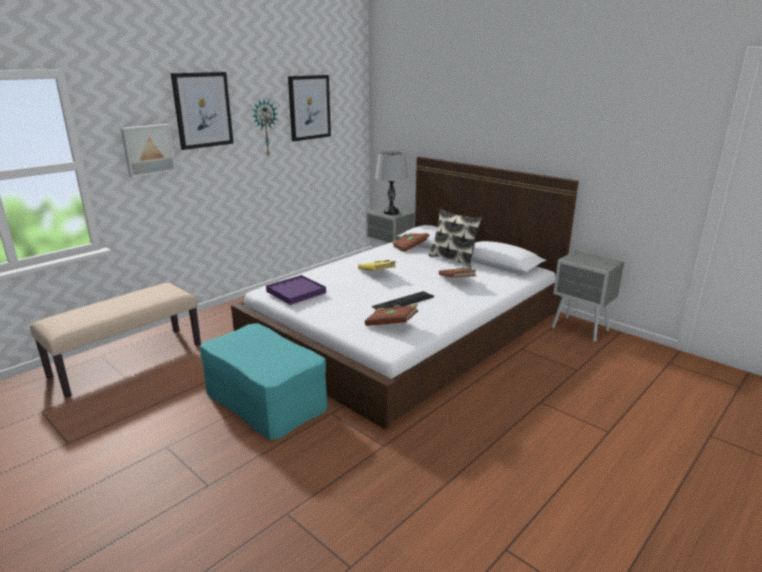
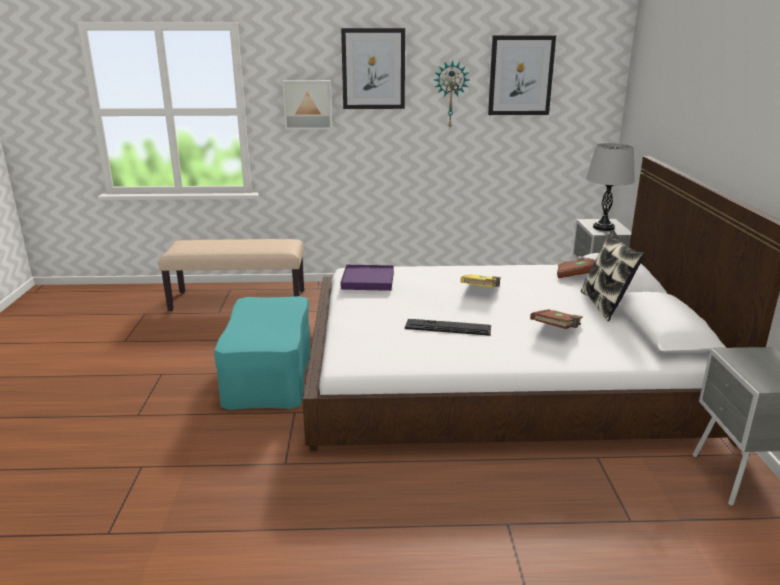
camera: 45 degrees right, 0 degrees up
brown book [365,304,418,326] -> none

